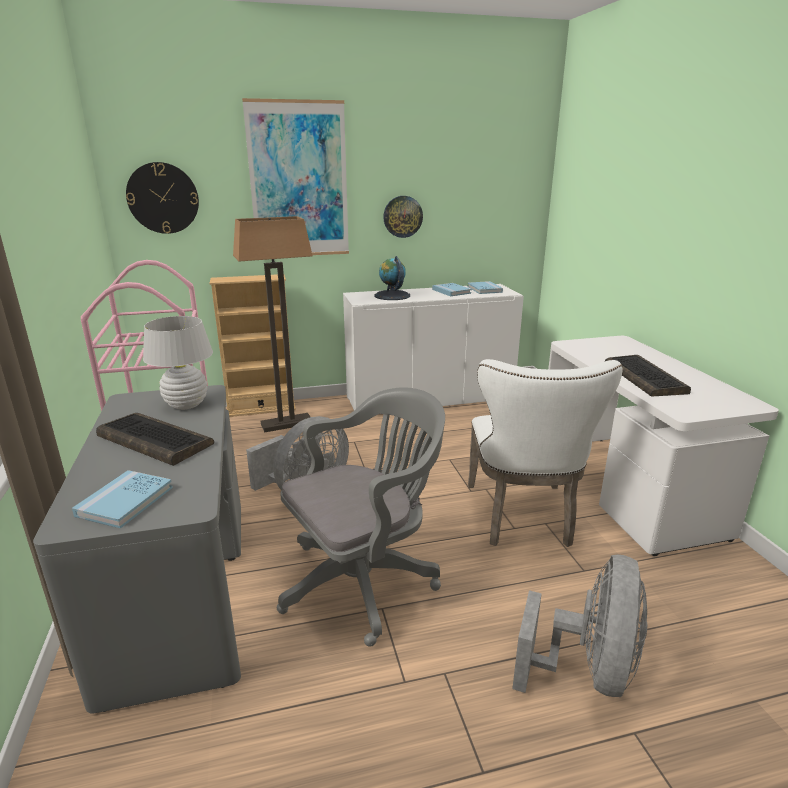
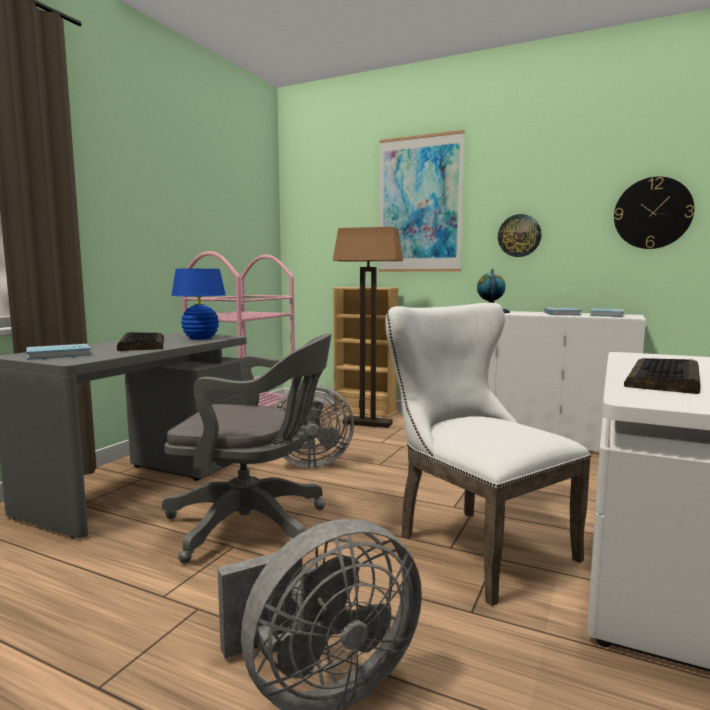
camera: 40 degrees right, 15 degrees down
wall clock [126,162,199,234] -> wall clock moved to [614,177,694,249]
white table lamp [143,316,213,410] -> blue table lamp [171,269,226,340]
white chair [468,359,623,547] -> white chair turned 105 degrees clockwise [386,303,591,606]

